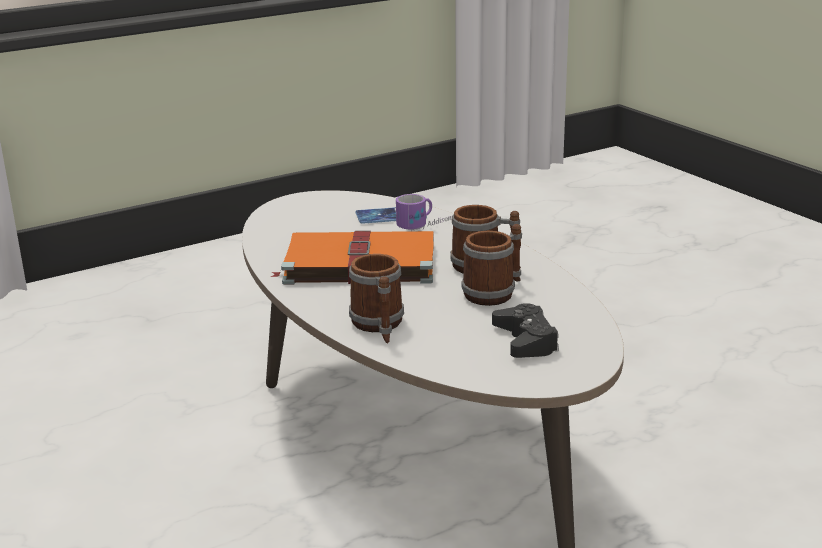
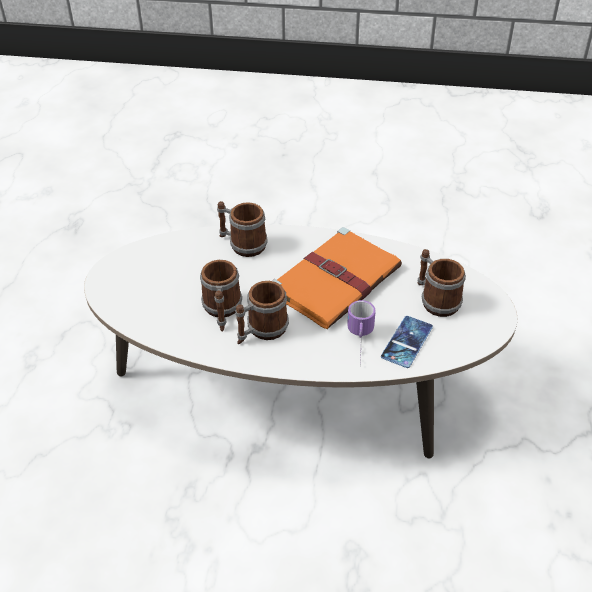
camera: 130 degrees right, 20 degrees up
black game controller [492,303,559,358] -> none
none -> mug [417,249,466,317]

